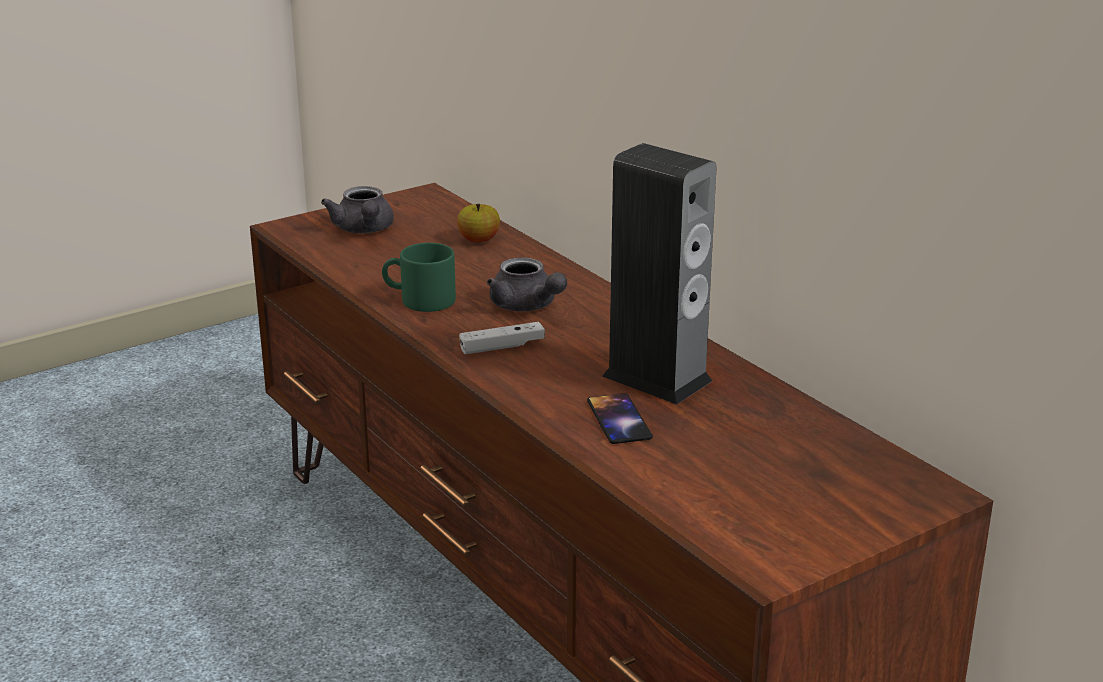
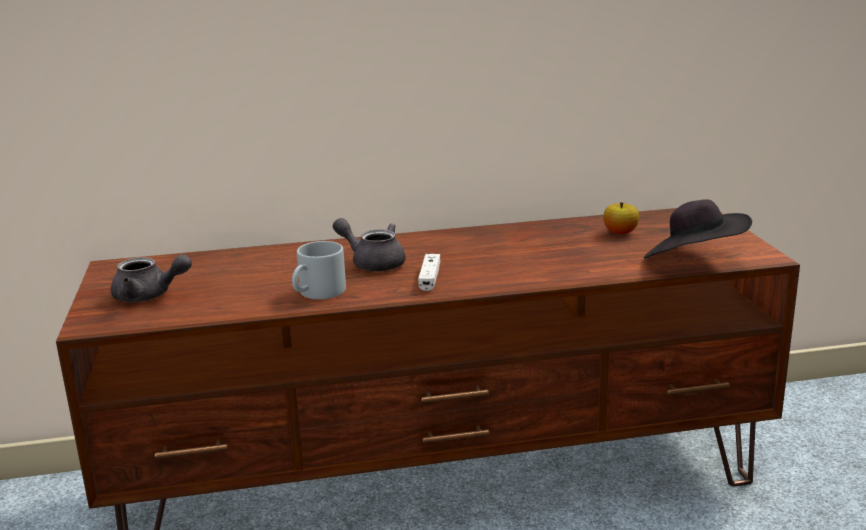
camera: 65 degrees left, 5 degrees down
green mug [382,243,456,312] -> grey mug [292,241,346,299]
apple [457,204,500,242] -> apple moved to [603,202,639,234]
grey teapot [487,257,567,312] -> grey teapot turned 135 degrees counterclockwise [333,218,406,271]
phone [587,393,653,444] -> none
speaker [602,143,716,404] -> none
none -> black hat [644,199,752,258]

